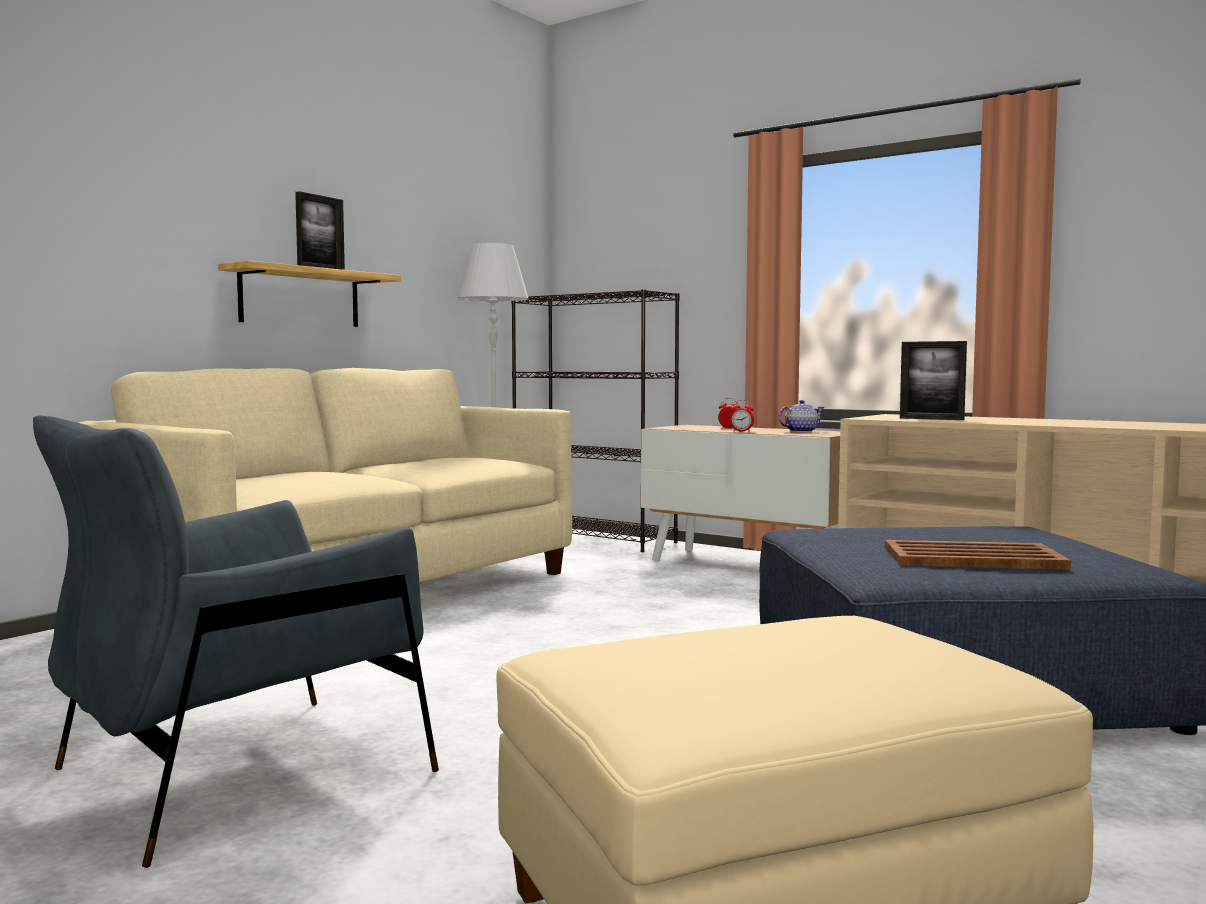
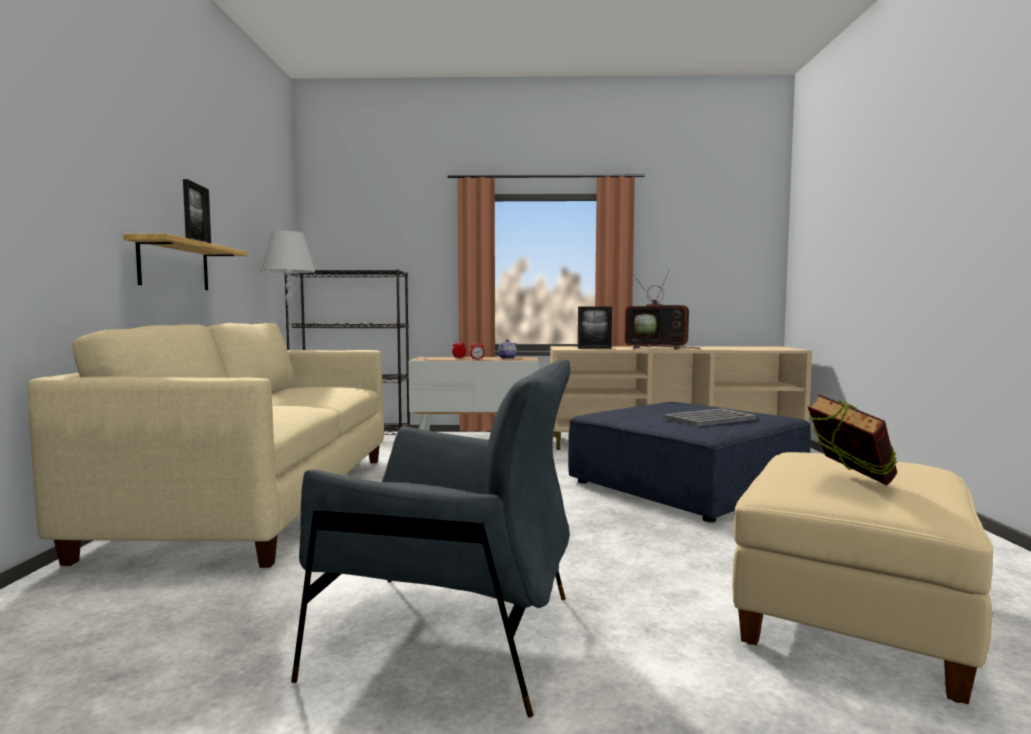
camera: 35 degrees left, 0 degrees up
grey armchair [33,416,439,868] -> grey armchair turned 90 degrees counterclockwise [291,360,570,718]
brown tray [885,540,1071,570] -> grey tray [663,409,757,427]
none -> television [625,270,700,349]
none -> book [808,394,897,486]

